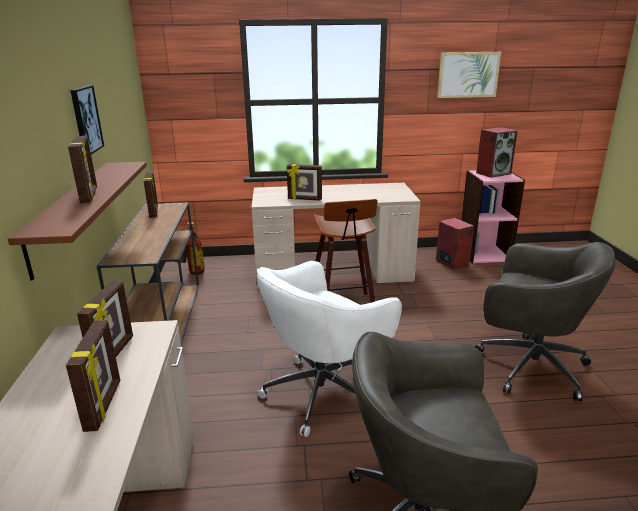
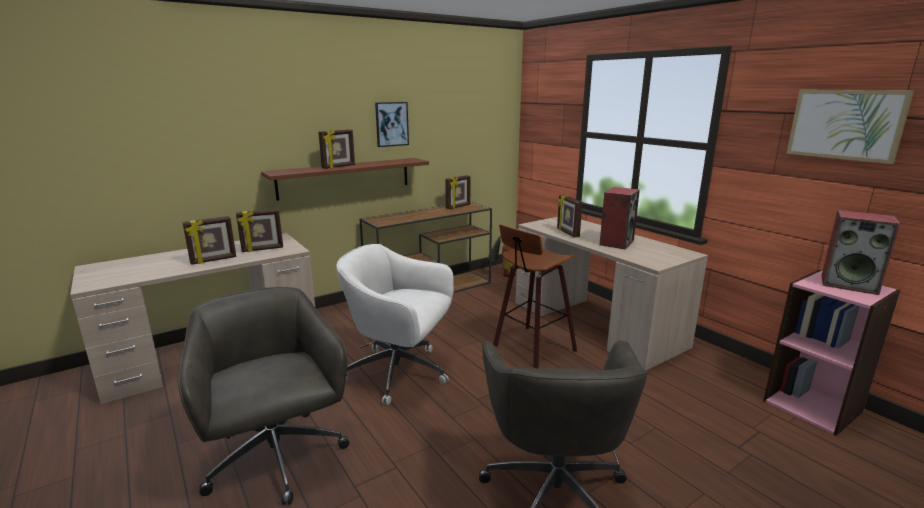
camera: 60 degrees right, 5 degrees down
speaker [436,218,474,270] -> speaker moved to [599,187,640,249]

